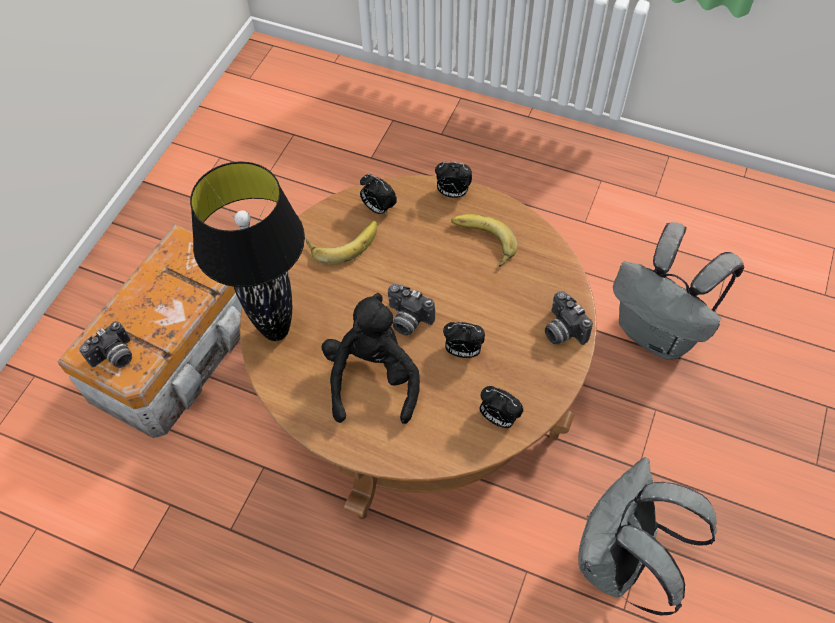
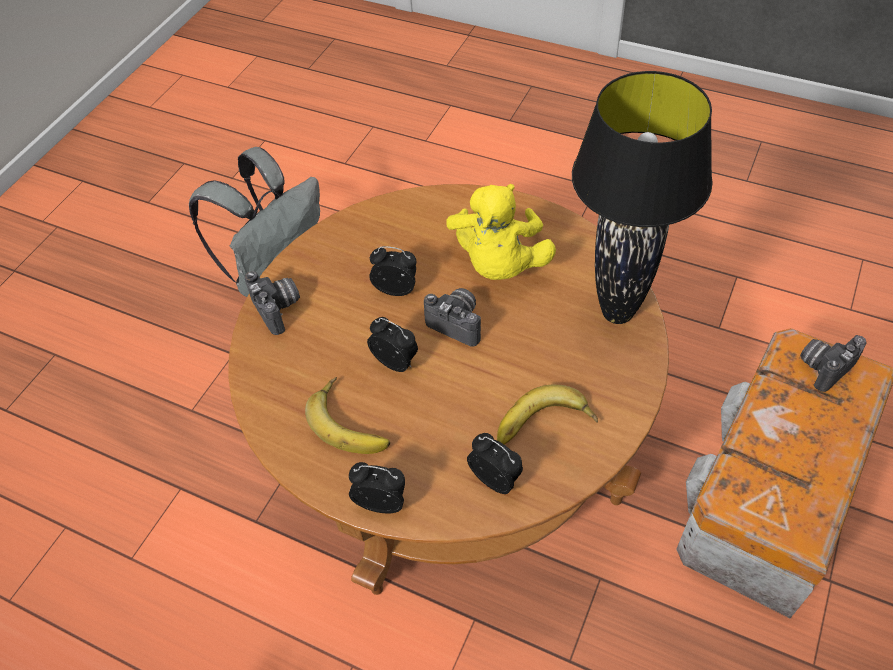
camera: 175 degrees left, 5 degrees down
black plush toy [322,293,420,424] -> yellow plush toy [446,184,556,280]
alarm clock [479,386,524,428] -> alarm clock moved to [367,317,418,372]
grey backpack [613,222,744,360] -> none

